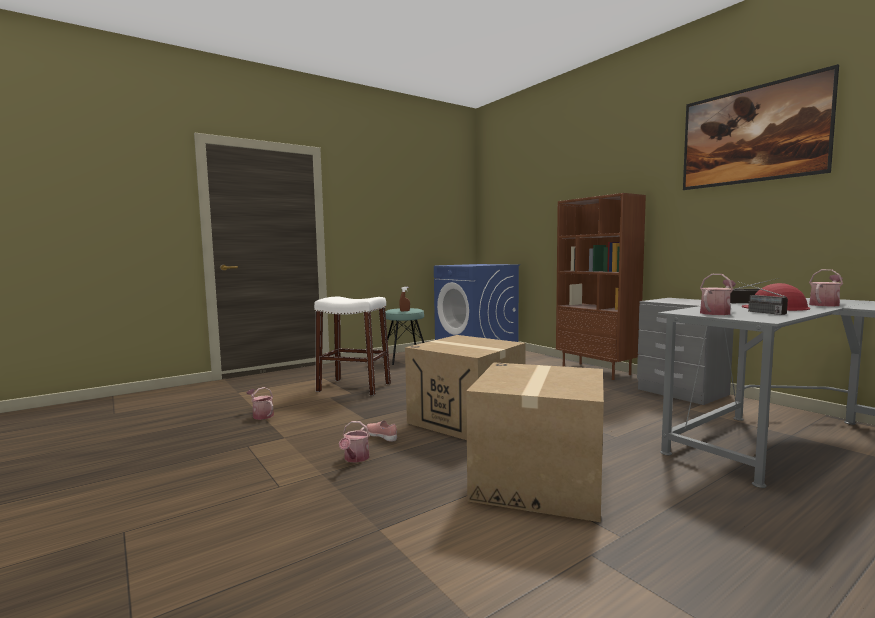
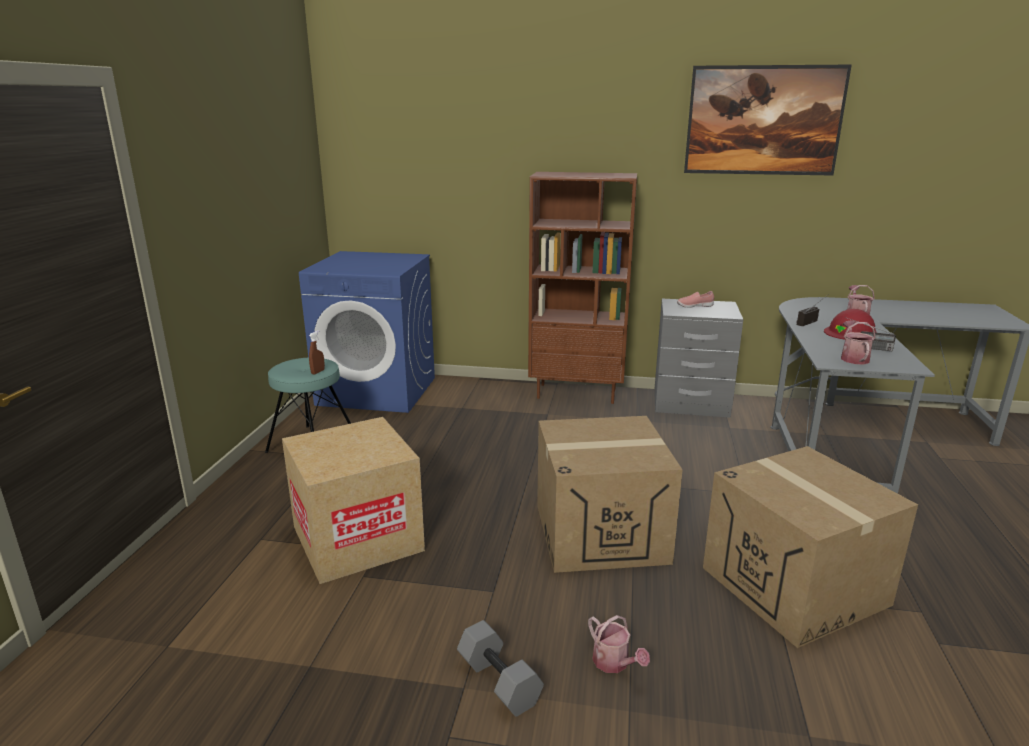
camera: 45 degrees left, 15 degrees up
watering can [246,387,274,420] -> none
white stool [314,296,391,396] -> cardboard box [282,417,425,584]
pink shoe [366,421,397,441] -> pink shoe moved to [677,291,714,308]
none -> grey dumbbell [457,620,544,717]

